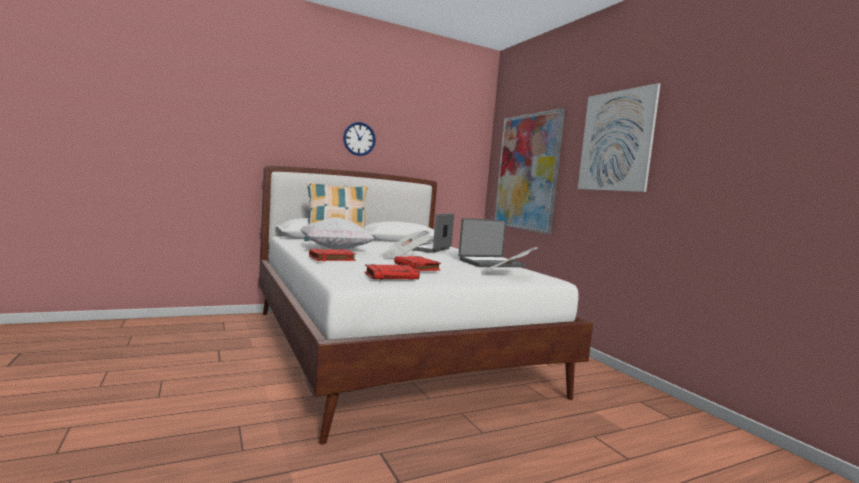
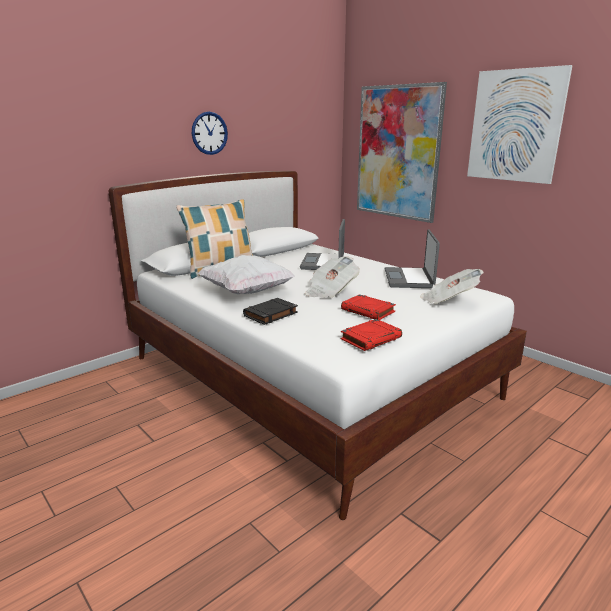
camera: 15 degrees left, 15 degrees up
red book [309,249,356,261] -> black book [243,298,298,325]
laptop [459,218,525,267] -> laptop turned 135 degrees clockwise [385,230,440,288]

